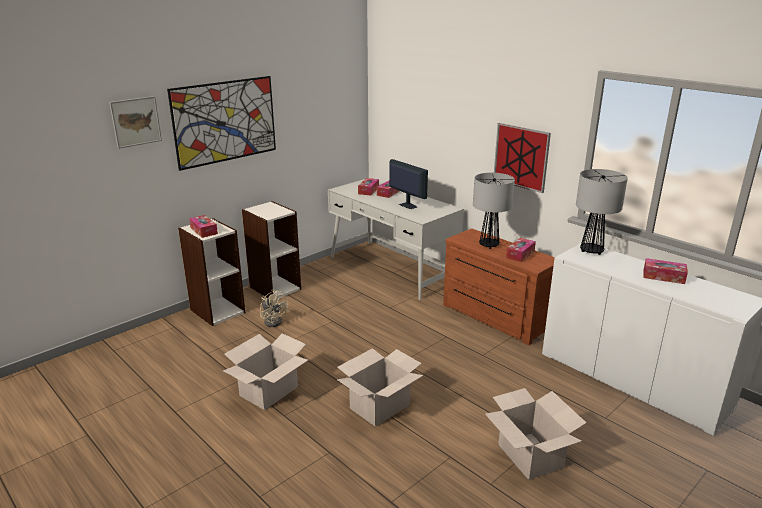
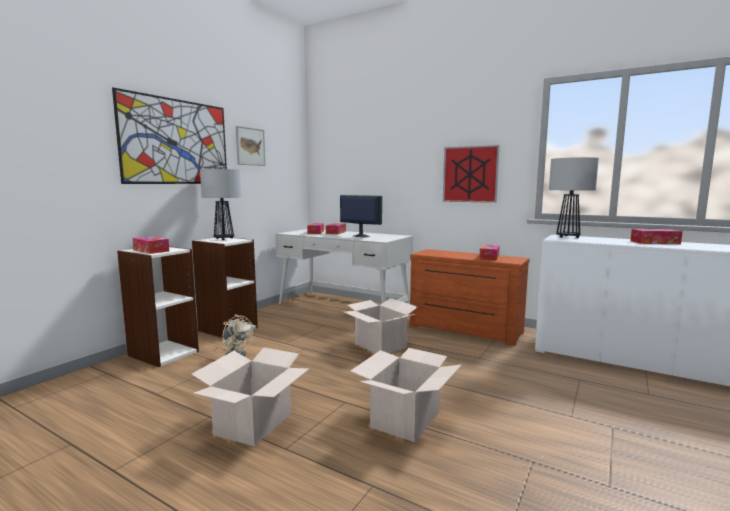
camera: 15 degrees left, 15 degrees down
picture [109,96,162,149] -> picture moved to [236,126,266,166]
table lamp [473,173,515,249] -> table lamp moved to [200,169,241,240]
cardboard box [485,388,586,480] -> cardboard box moved to [343,298,418,353]

